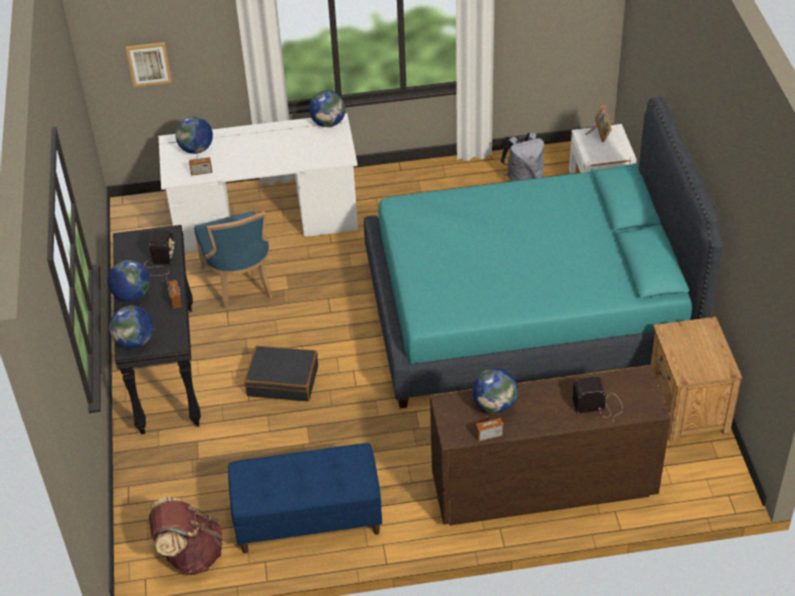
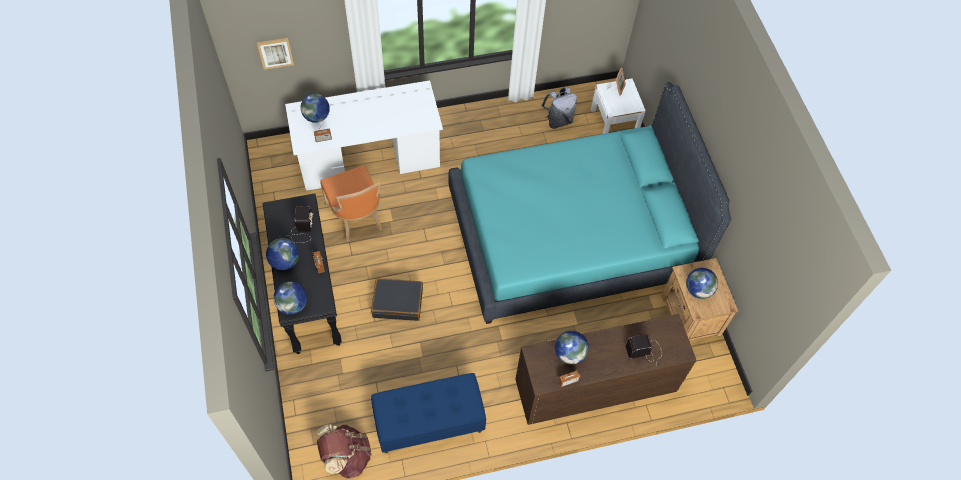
camera: 10 degrees left, 15 degrees up
blue chair [194,211,273,311] -> orange chair [320,165,382,242]
globe [309,91,346,127] -> globe moved to [686,268,718,299]

